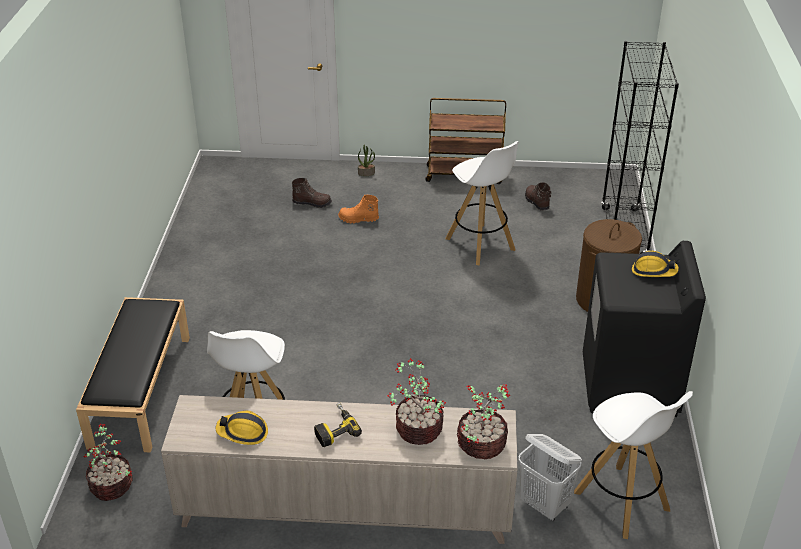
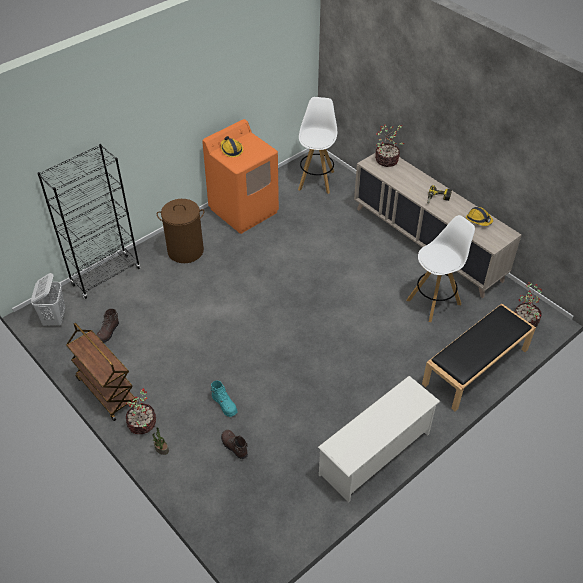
camera: 135 degrees left, 10 degrees up
orange boot [338,195,379,223] -> turquoise boot [210,380,238,417]
potted plant [387,358,446,445] -> potted plant moved to [126,388,156,434]
white stool [446,141,519,266] -> none
white laundry basket [518,434,582,521] -> white laundry basket moved to [31,273,65,326]
black washing machine [583,241,706,417] -> orange washing machine [202,119,279,234]
none -> white shoe rack [318,376,440,502]

